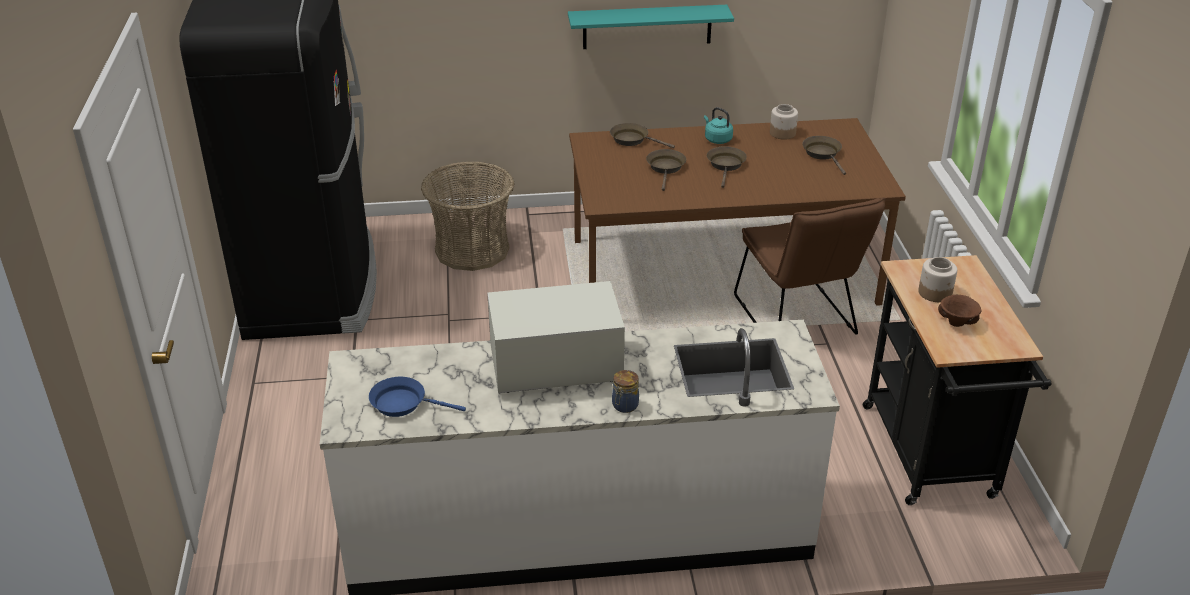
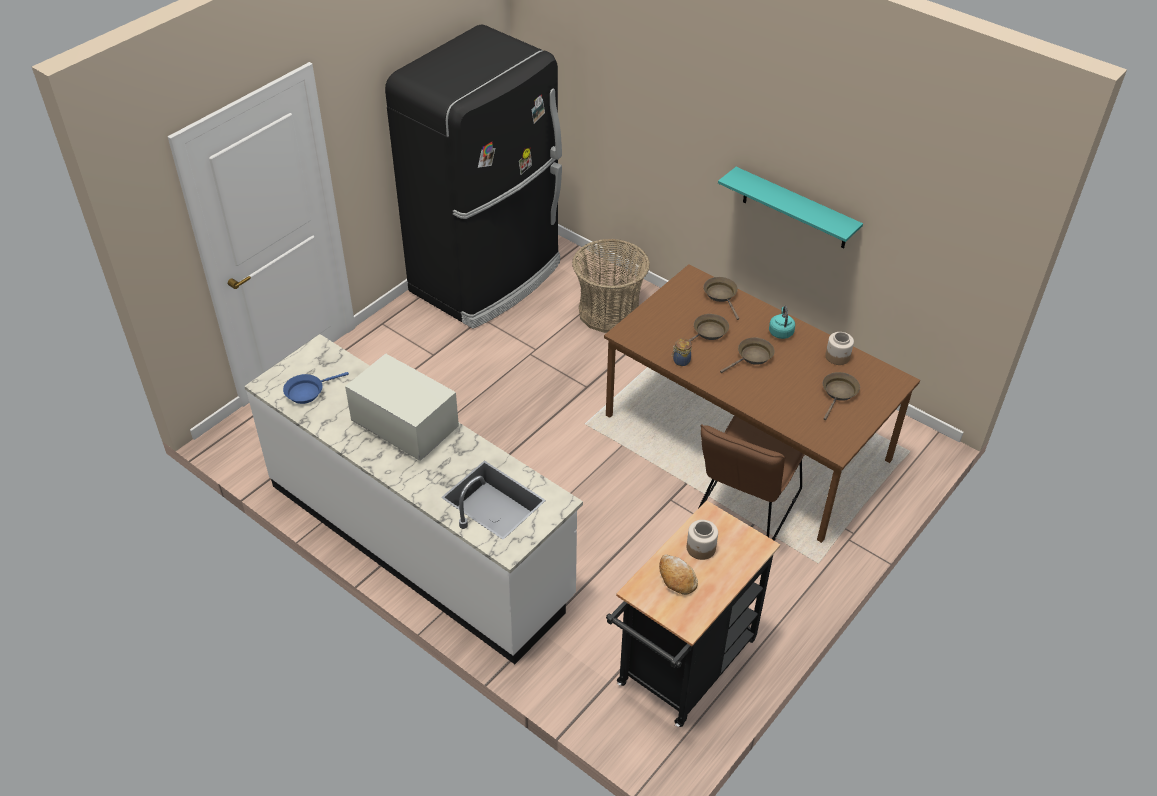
camera: 45 degrees right, 10 degrees up
blue frying pan [369,377,466,417] -> blue frying pan turned 90 degrees counterclockwise [283,372,349,404]
jar [612,370,639,413] -> jar moved to [672,339,692,366]
brown bowl [938,295,982,327] -> bread [659,554,698,595]

